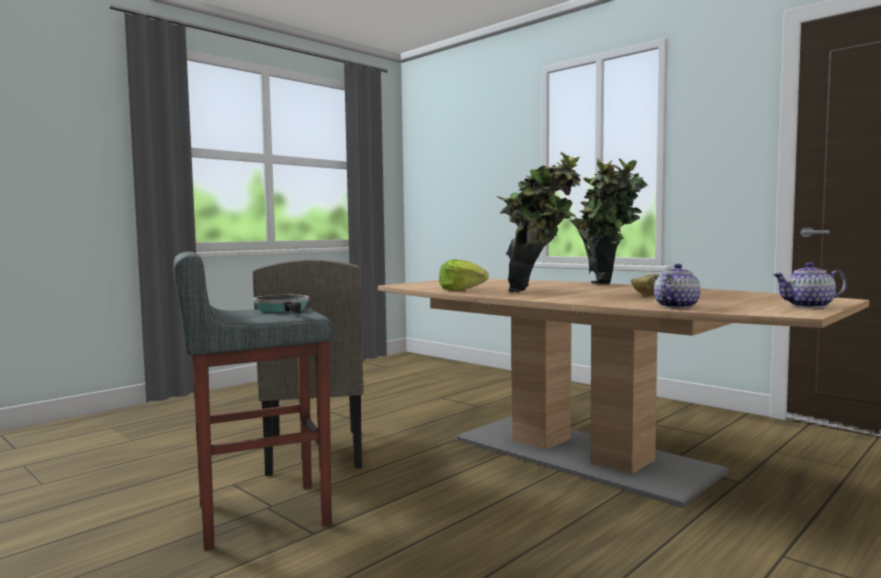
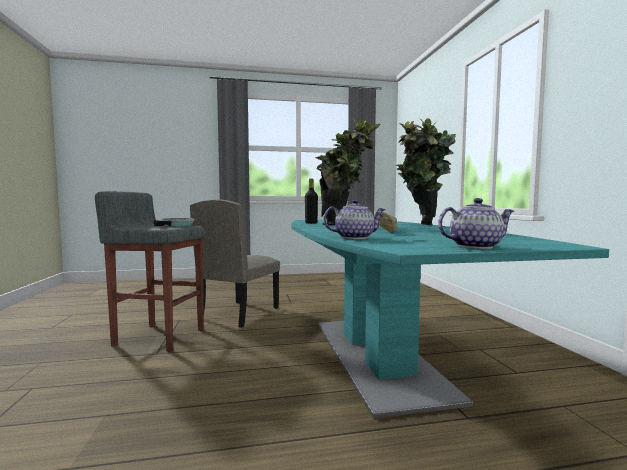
camera: 35 degrees right, 0 degrees up
brown dining table [378,279,869,508] -> turquoise dining table [291,220,609,419]
lettuce [439,259,489,291] -> black bottle [305,179,318,224]
teapot [773,262,847,308] -> teapot turned 135 degrees clockwise [438,198,514,249]

